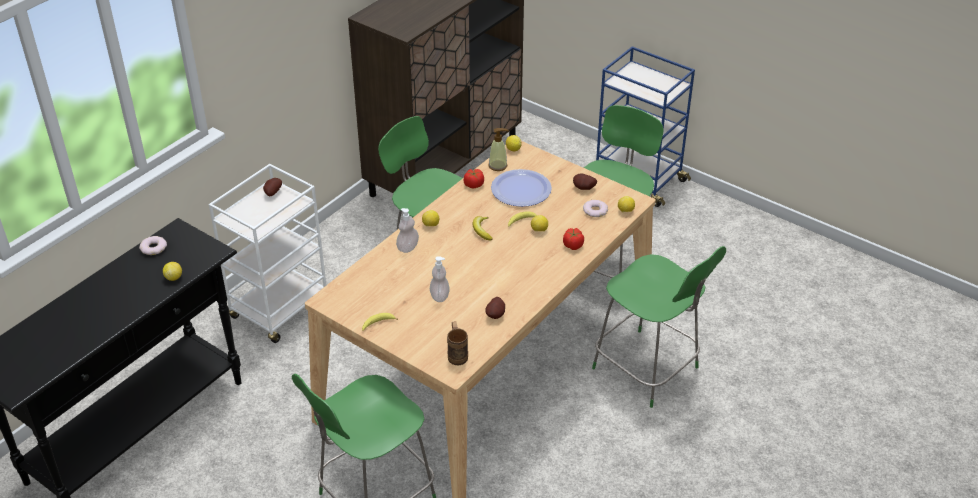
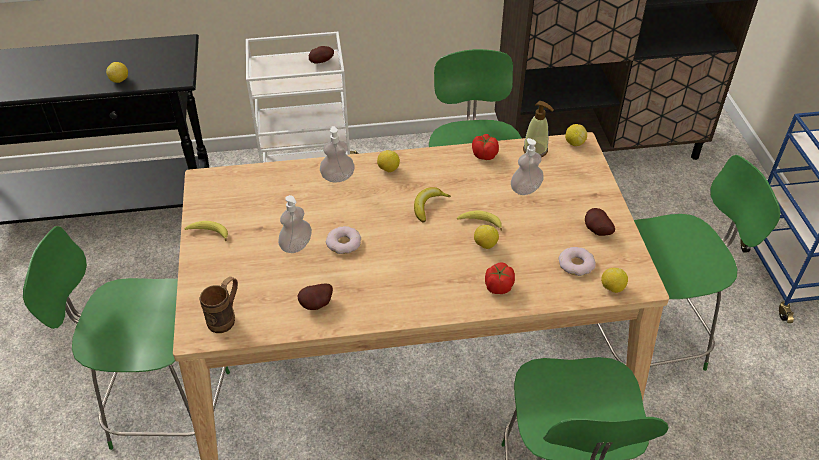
camera: 45 degrees right, 5 degrees up
donut [139,236,167,255] -> donut moved to [326,226,361,254]
plate [491,169,552,207] -> soap dispenser [511,138,544,195]

